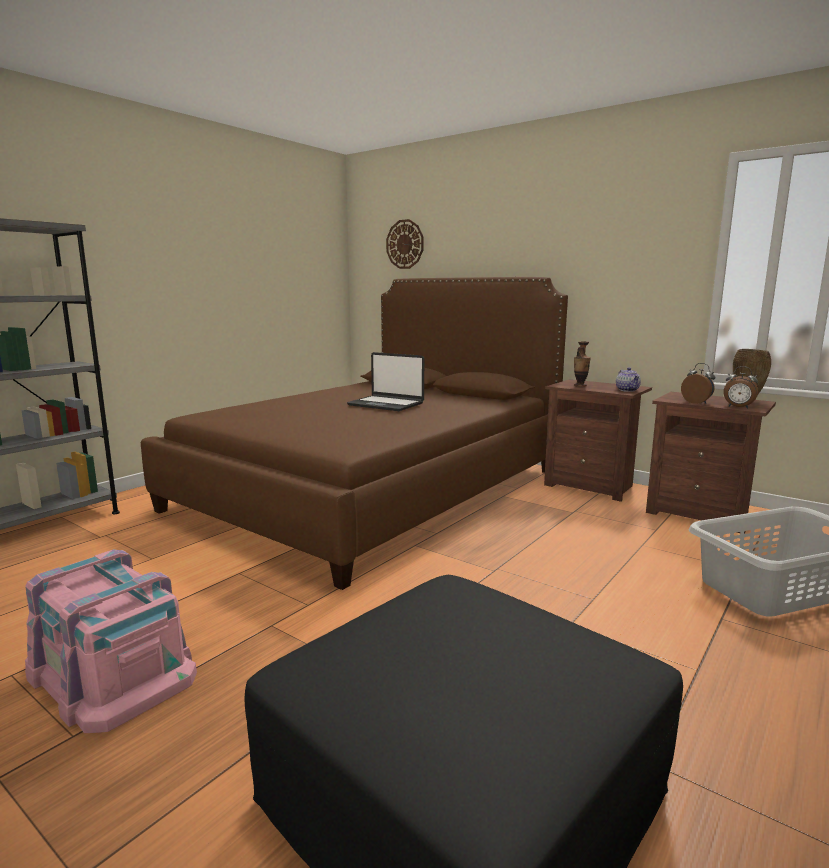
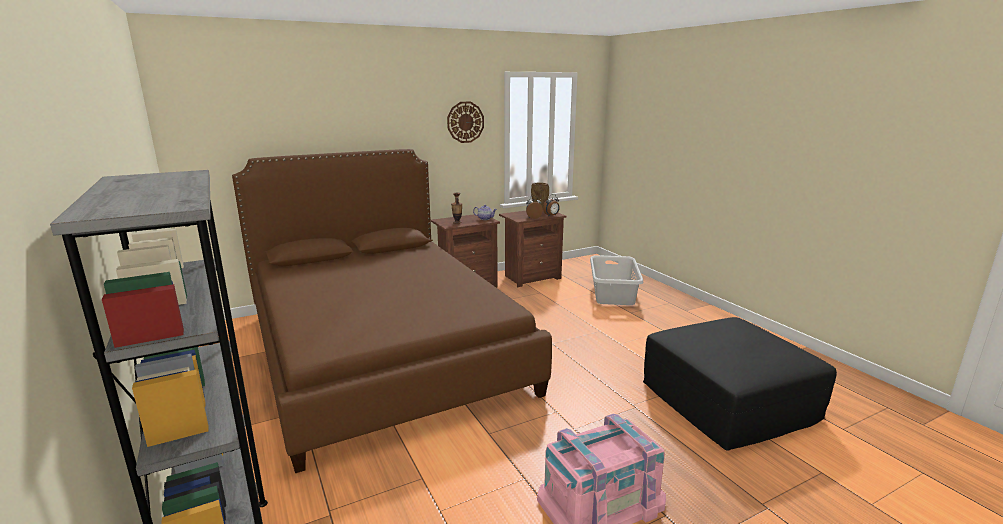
camera: 65 degrees left, 5 degrees up
laptop [347,352,424,411] -> none
wall clock [386,219,424,269] -> wall clock moved to [447,102,484,143]

